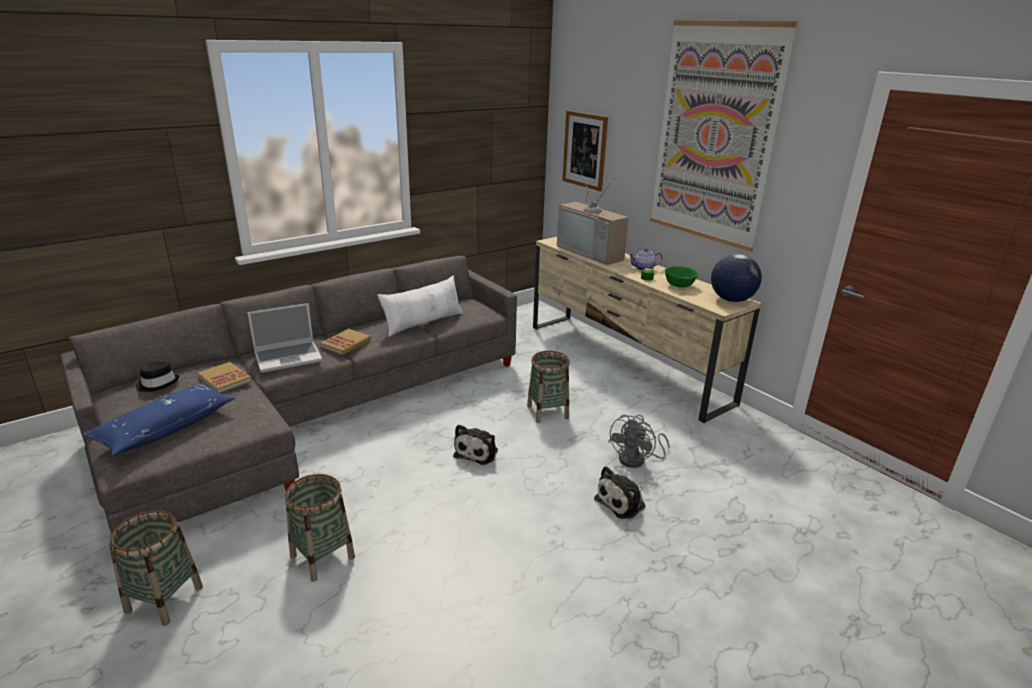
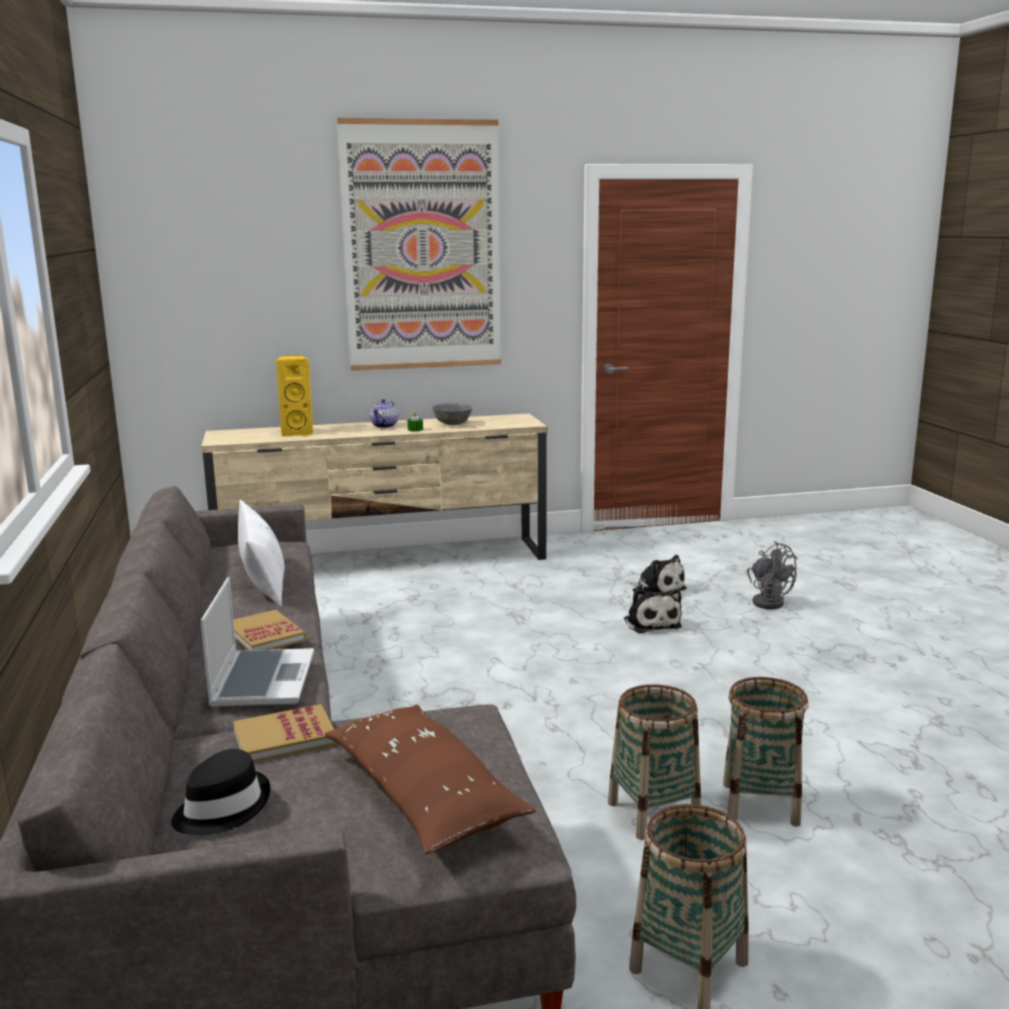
camera: 65 degrees left, 10 degrees down
blue pillow [82,383,235,456] -> brown pillow [325,705,536,854]
plush toy [453,424,498,465] -> plush toy moved to [625,555,687,594]
basket [527,351,570,423] -> basket moved to [723,677,808,827]
television [557,170,629,265] -> yellow speaker [276,355,314,437]
picture [562,110,608,191] -> none
grey fan [608,415,669,468] -> grey fan moved to [747,541,798,609]
green bowl [664,266,699,288] -> grey bowl [432,403,473,425]
globe [711,254,762,302] -> none

